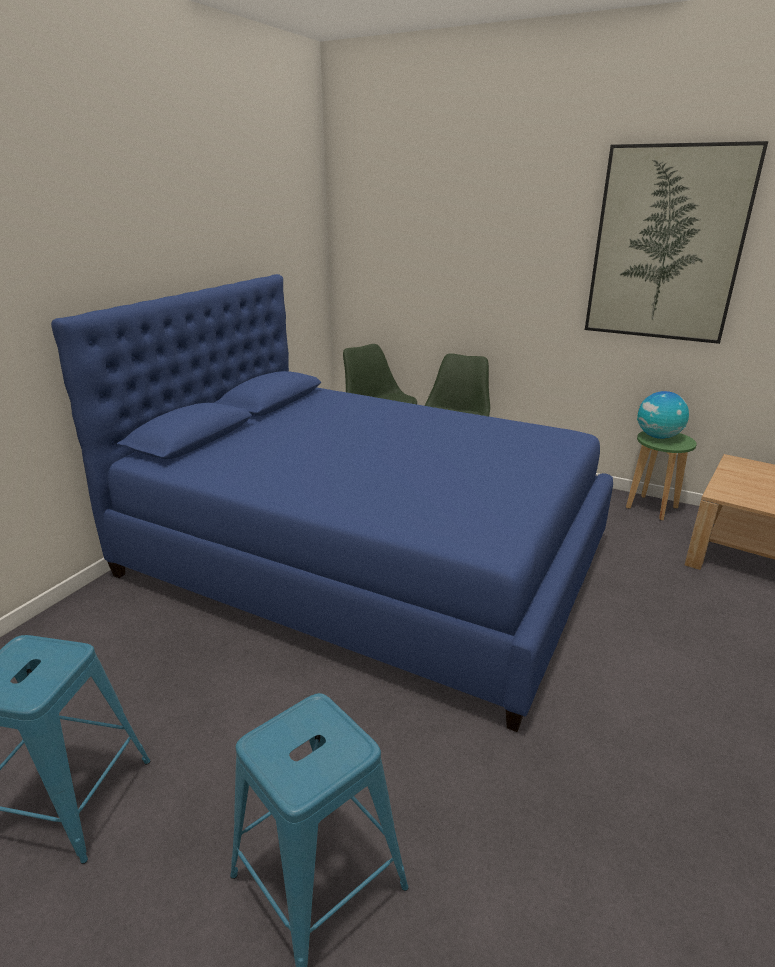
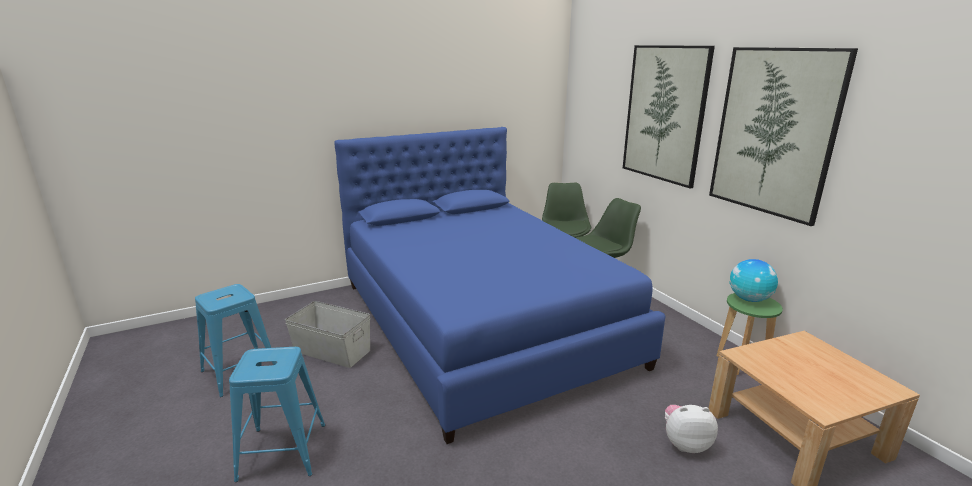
camera: 35 degrees right, 5 degrees down
none -> grey storage box [285,301,370,368]
none -> picture [623,45,715,189]
none -> plush toy [665,405,718,453]

